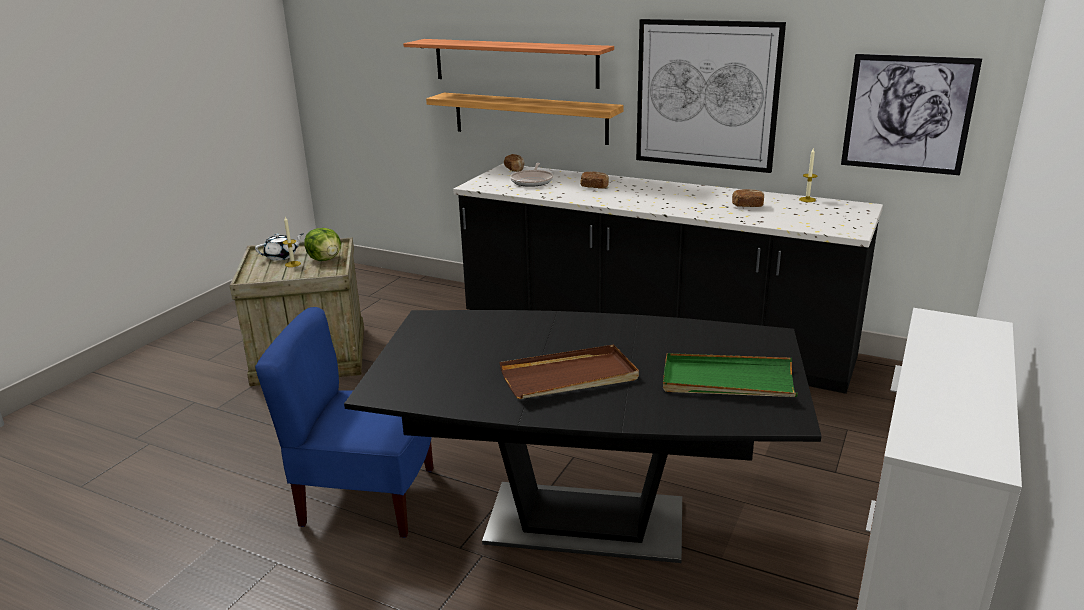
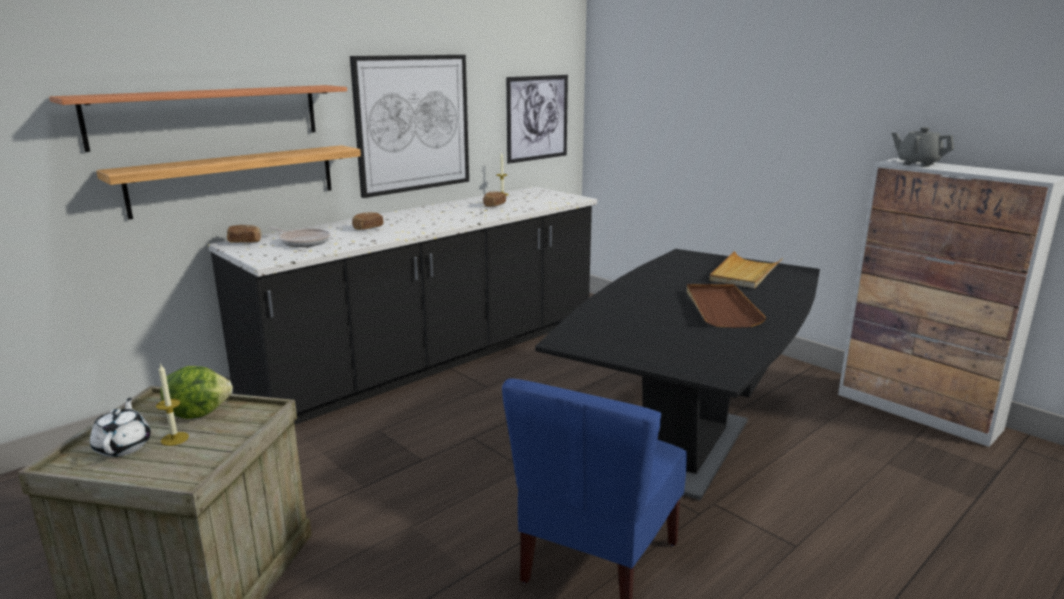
camera: 70 degrees left, 5 degrees down
green tray [663,353,798,397] -> beige tray [710,251,783,288]
none -> grey teapot [892,127,954,167]

